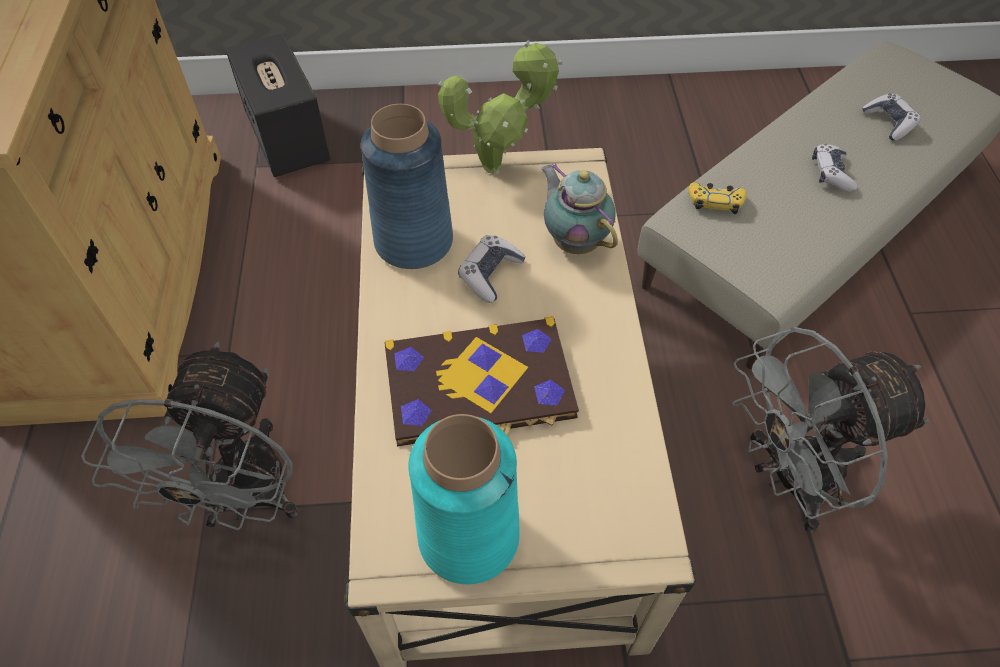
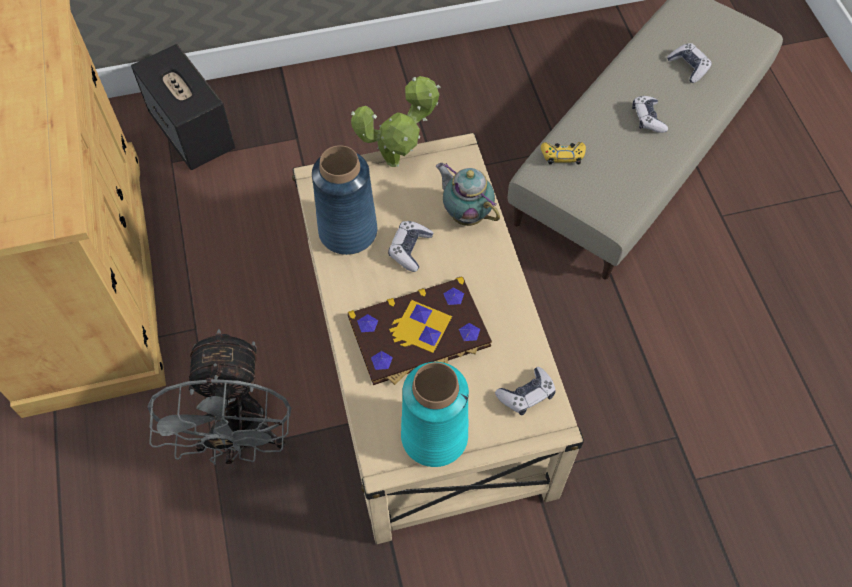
camera: 10 degrees left, 5 degrees up
grey fan [732,327,929,533] -> none
none -> game controller [495,367,556,415]

